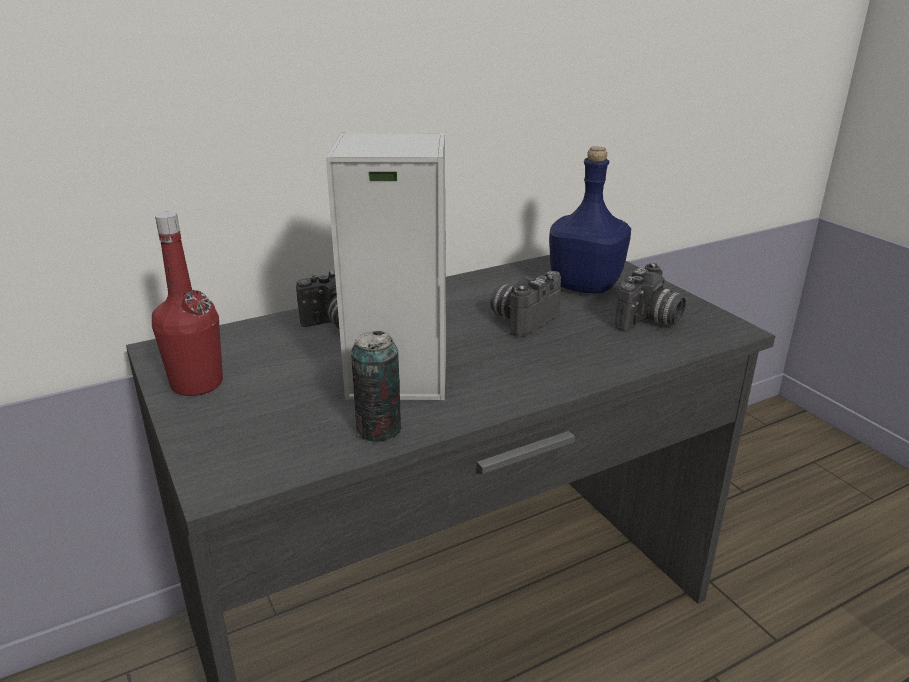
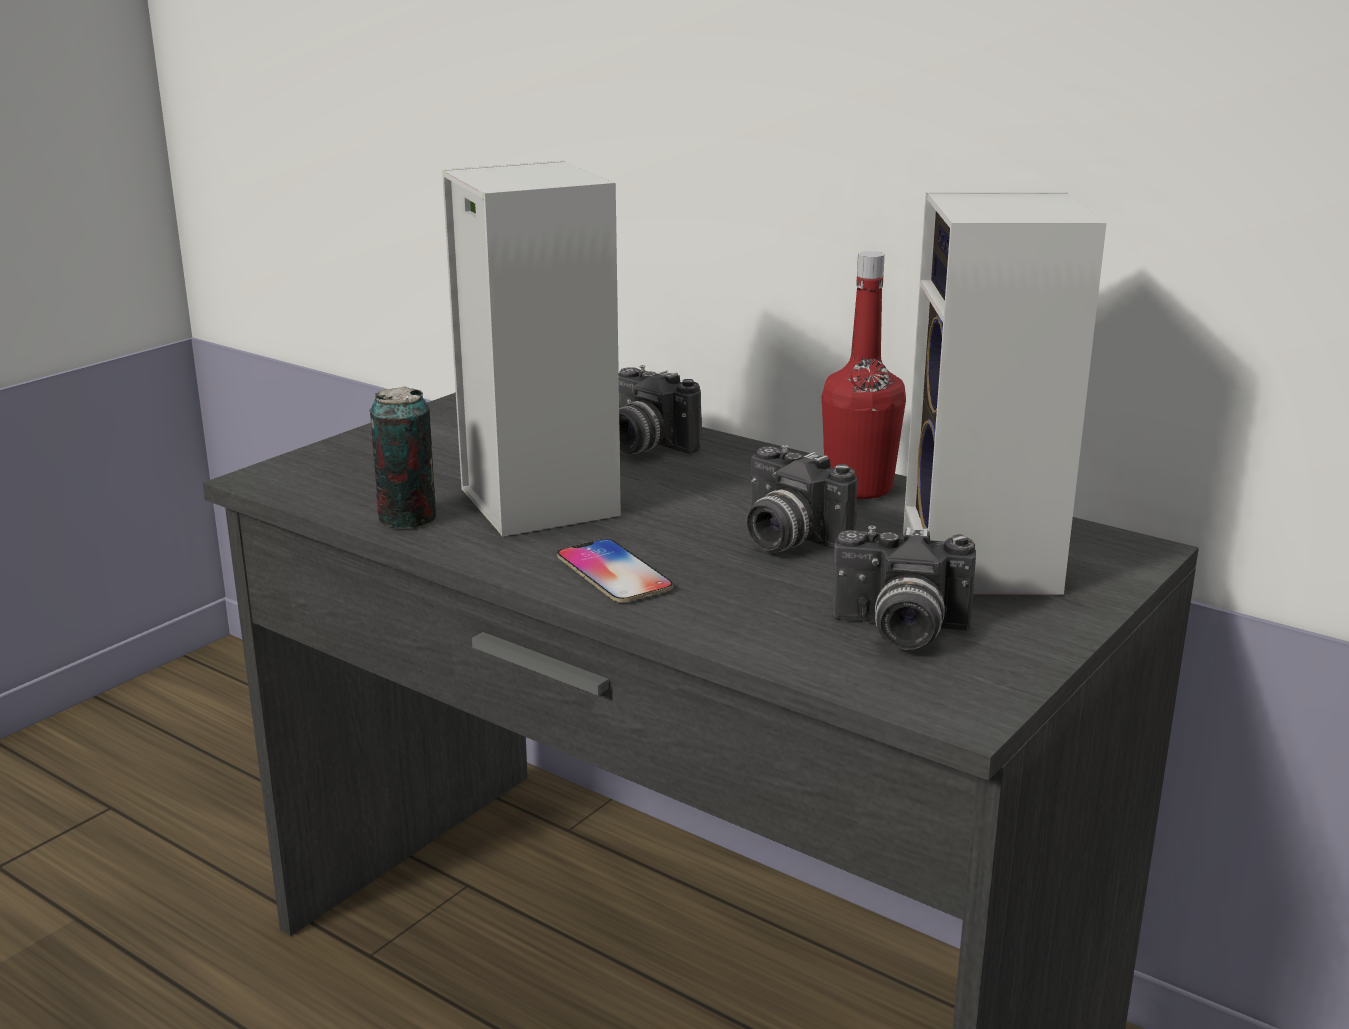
camera: 65 degrees right, 5 degrees down
red bottle [152,211,223,396] -> red bottle moved to [822,251,906,499]
camera [490,271,561,337] -> camera turned 150 degrees counterclockwise [747,445,857,552]
blue bottle [549,146,631,294] -> speaker [903,192,1107,595]
none -> phone [557,539,673,602]

